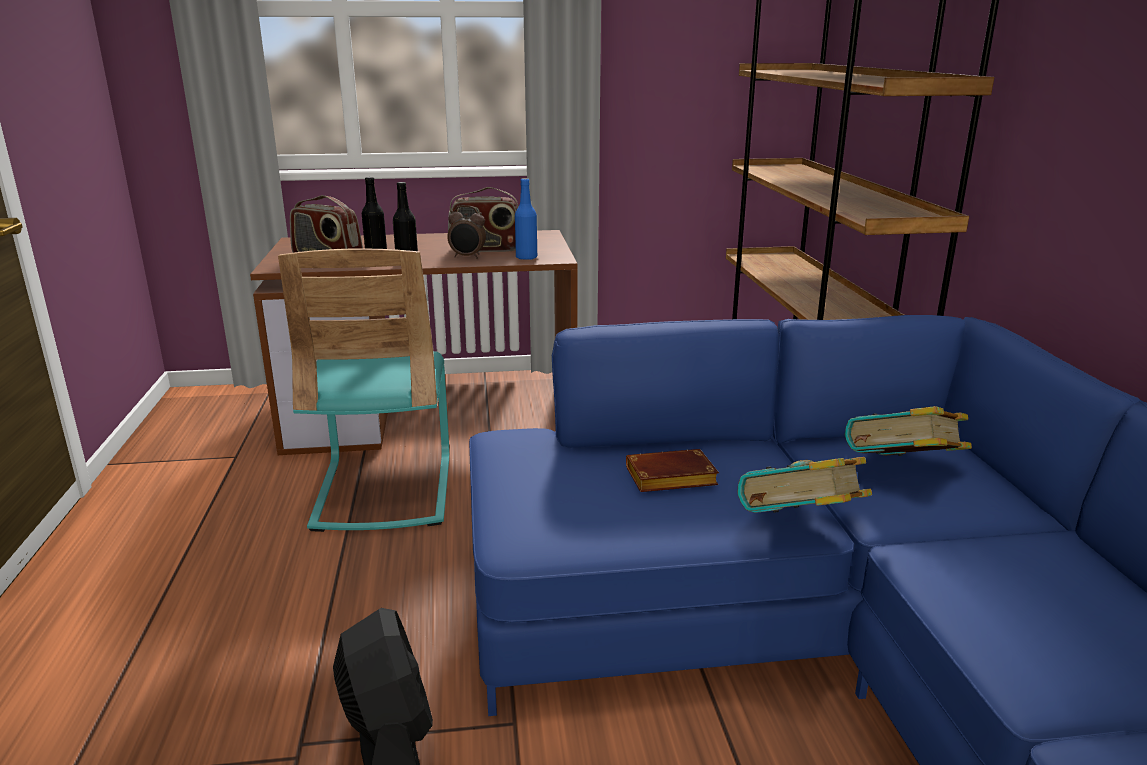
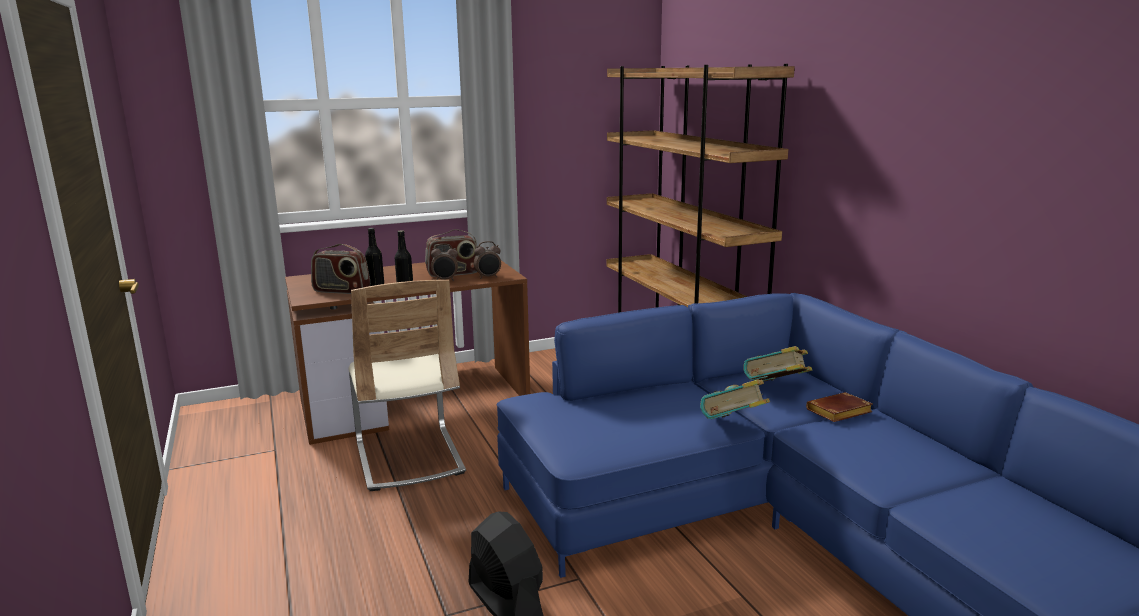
camera: 15 degrees left, 5 degrees down
turquoise chair [278,248,449,532] -> beige chair [349,280,466,491]
blue bottle [515,178,537,260] -> alarm clock [474,241,501,279]
brown book [626,449,719,492] -> brown book moved to [806,392,873,422]

